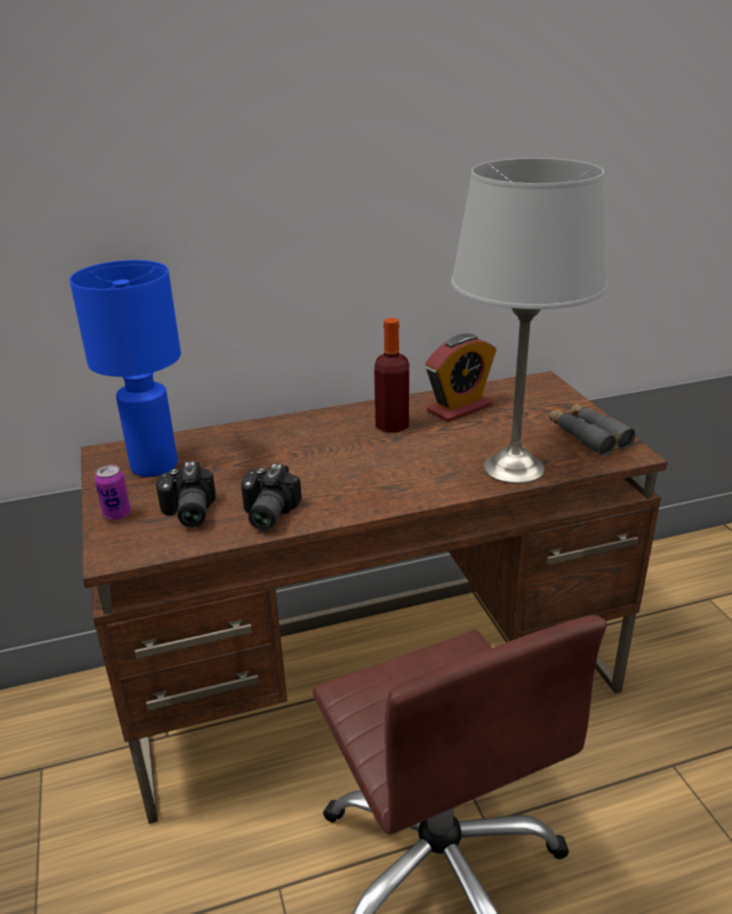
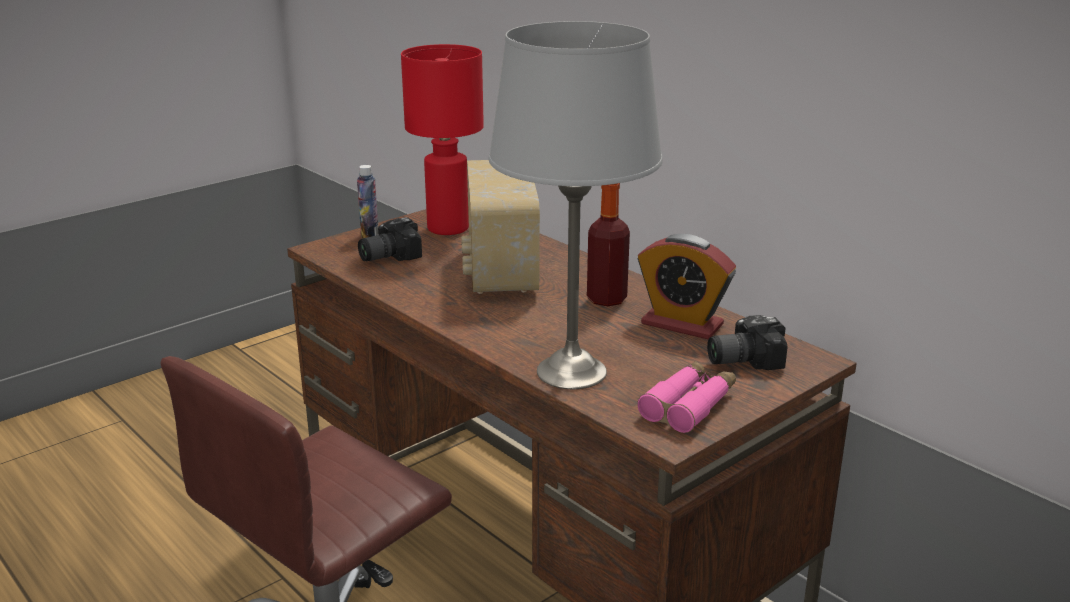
camera: 65 degrees right, 5 degrees down
blue table lamp [69,260,181,477] -> red table lamp [401,44,484,235]
can [94,465,131,521] -> bottle [357,165,378,239]
camera [241,463,302,531] -> camera moved to [707,315,788,370]
grey binoculars [549,403,635,456] -> pink binoculars [637,361,736,433]
none -> radio [461,160,540,294]

